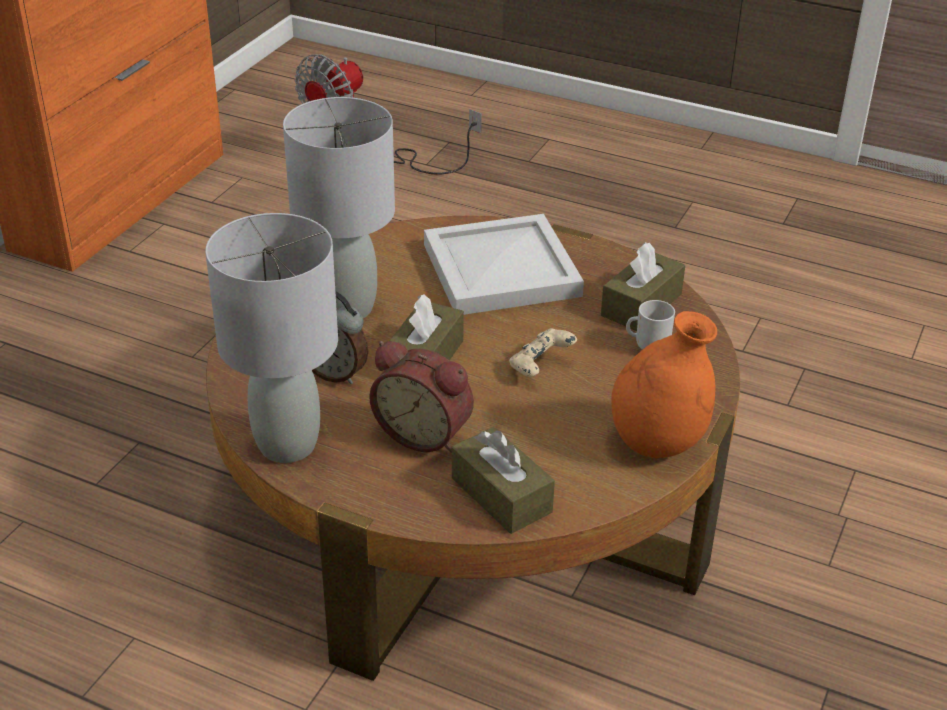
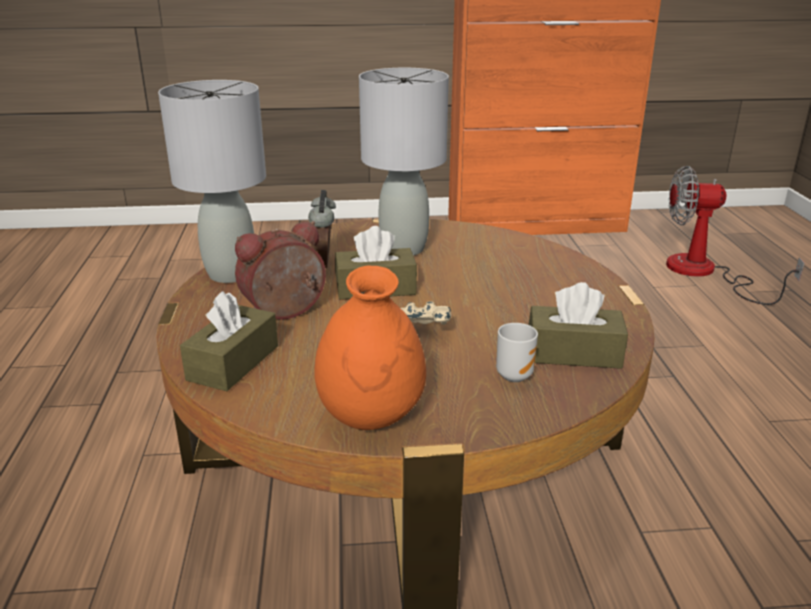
camera: 60 degrees right, 10 degrees down
alarm clock [369,341,474,453] -> alarm clock turned 60 degrees clockwise [235,221,326,320]
white tray [424,214,584,315] -> none

